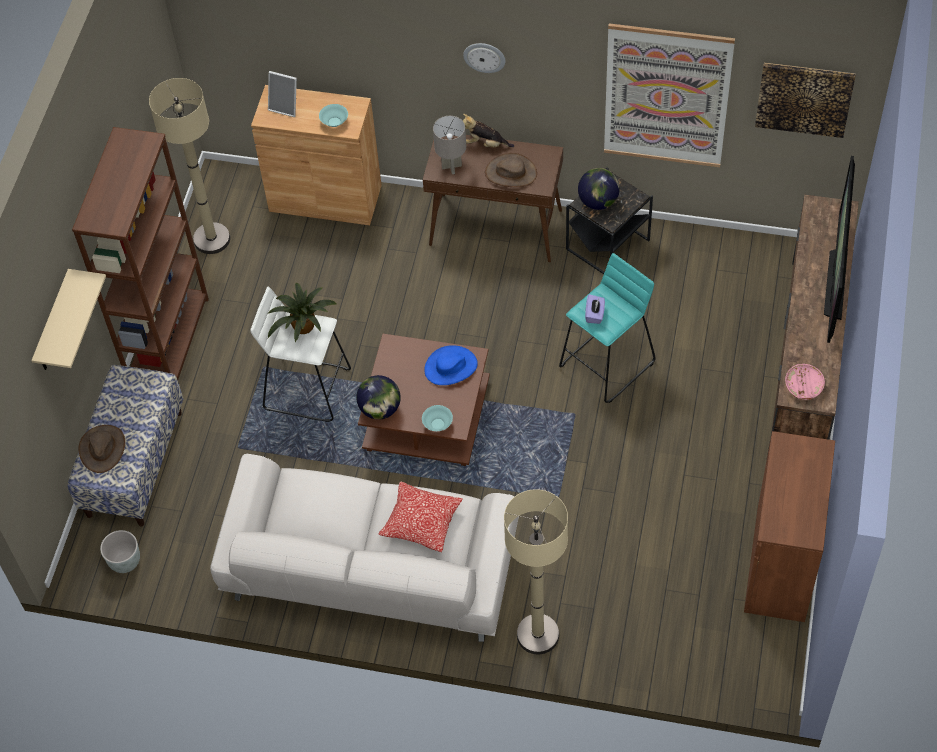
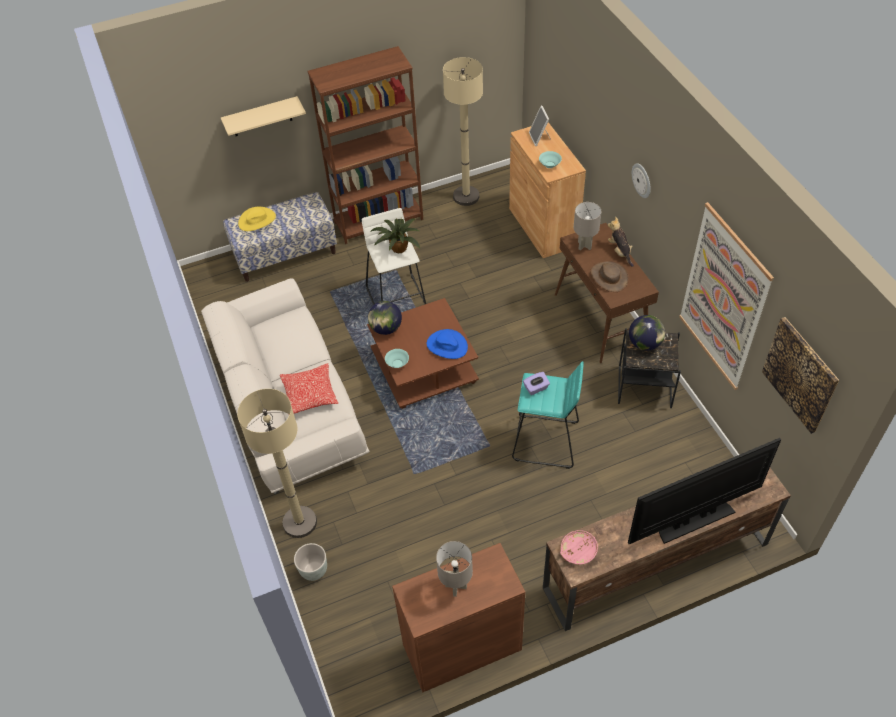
camera: 55 degrees right, 5 degrees down
brown hat [78,425,125,473] -> yellow hat [238,207,276,231]
grey planter [100,530,140,573] -> grey planter moved to [294,543,327,581]
none -> grey table lamp [436,541,473,597]

